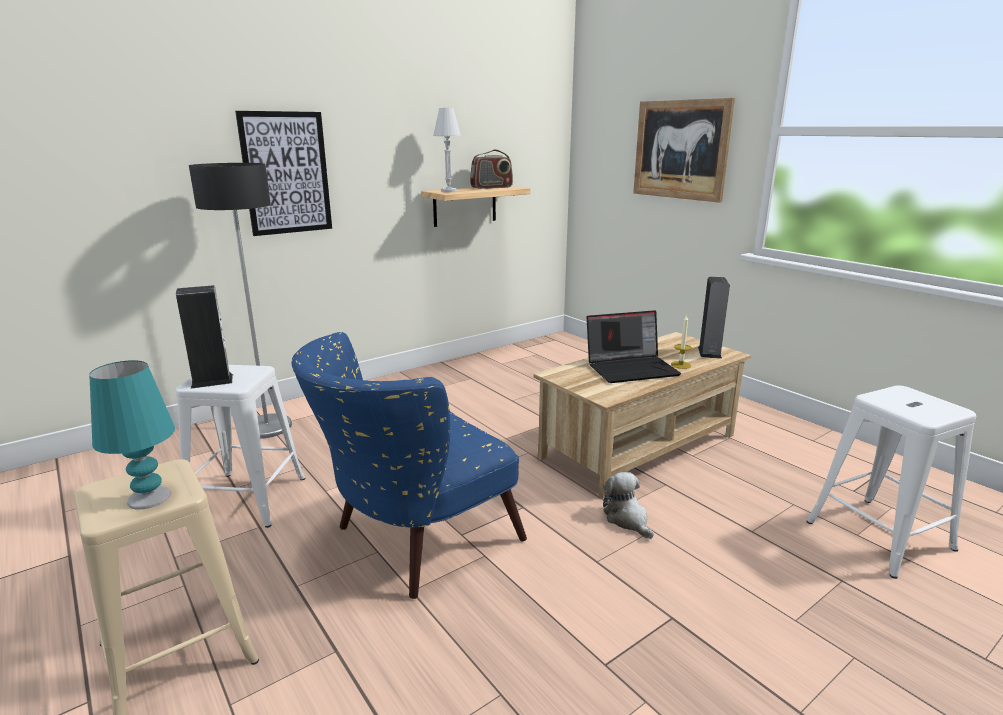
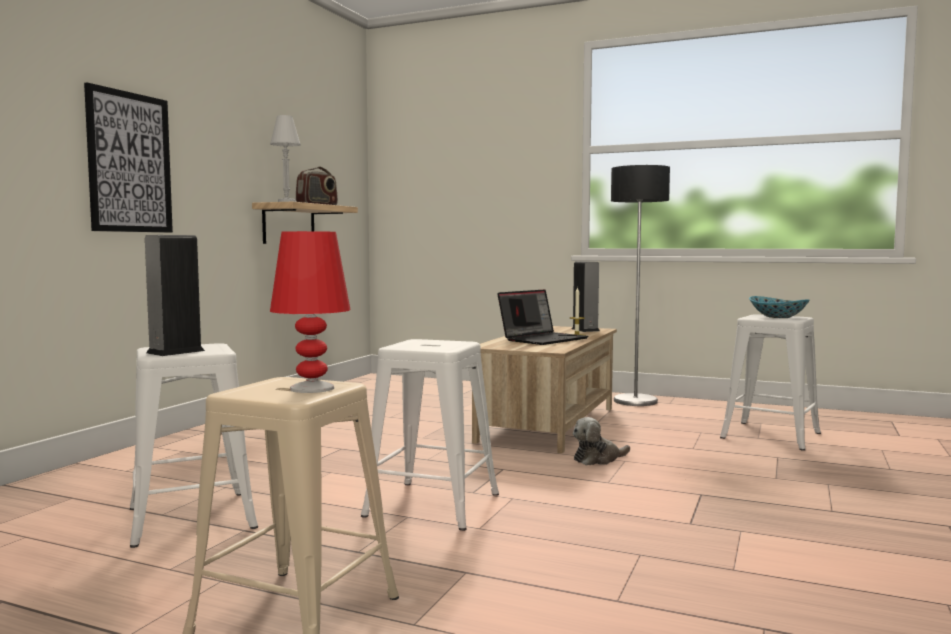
camera: 30 degrees left, 15 degrees down
turquoise table lamp [89,360,175,510] -> red table lamp [270,231,351,393]
floor lamp [189,163,292,439] -> floor lamp moved to [611,165,670,406]
blue armchair [292,332,527,599] -> white stool [361,339,499,531]
plush toy [603,472,654,539] -> plush toy turned 60 degrees counterclockwise [573,417,630,465]
picture [633,98,735,203] -> none
none -> bowl [749,296,810,318]

